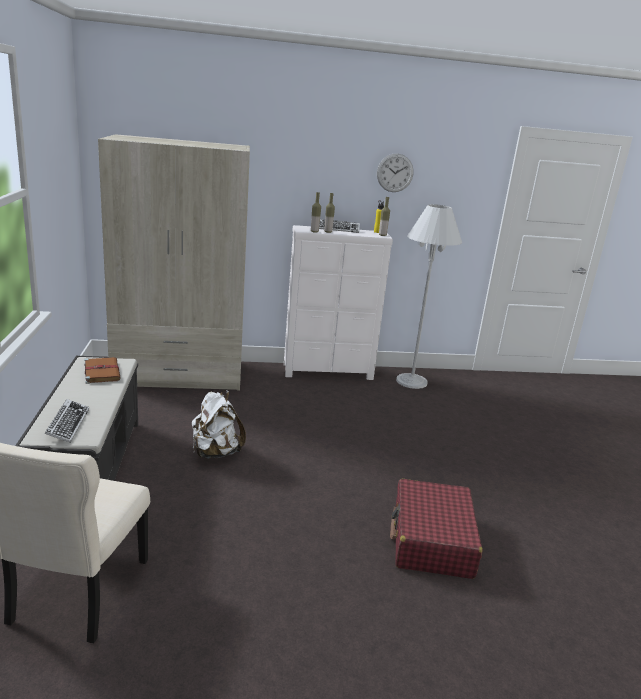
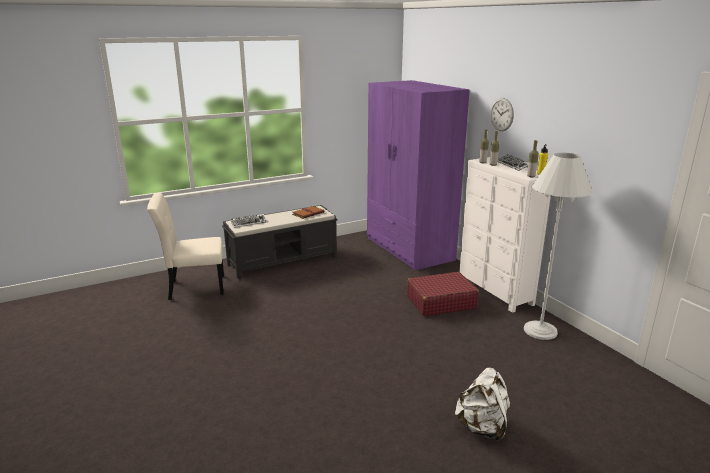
camera: 70 degrees right, 0 degrees up
beige wardrobe [98,134,250,391] -> purple wardrobe [367,80,470,271]
white backpack [192,390,246,459] -> white backpack moved to [455,367,510,441]
wall clock [377,153,414,192] -> wall clock moved to [490,98,514,131]
red suitcase [390,479,482,579] -> red suitcase moved to [407,272,479,316]

